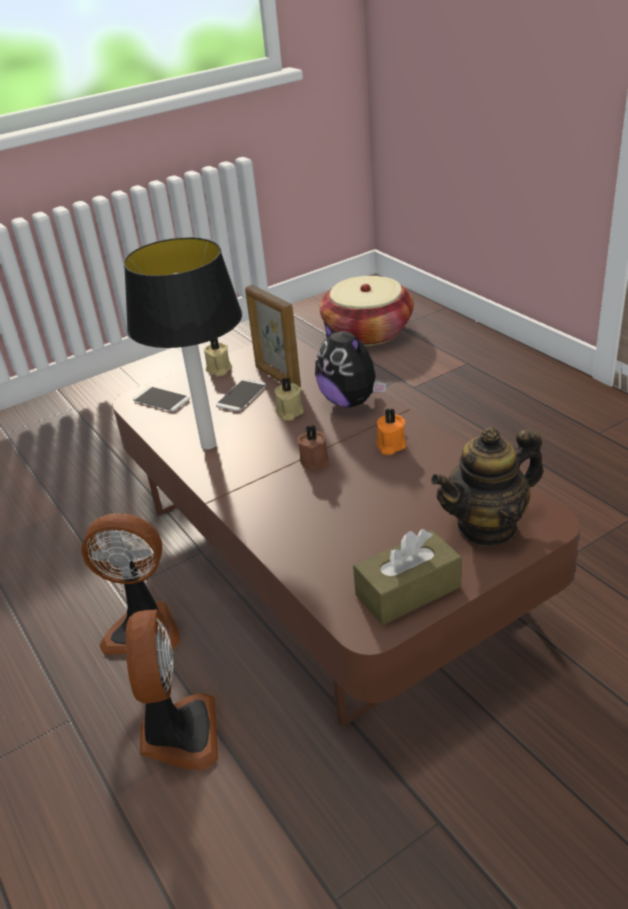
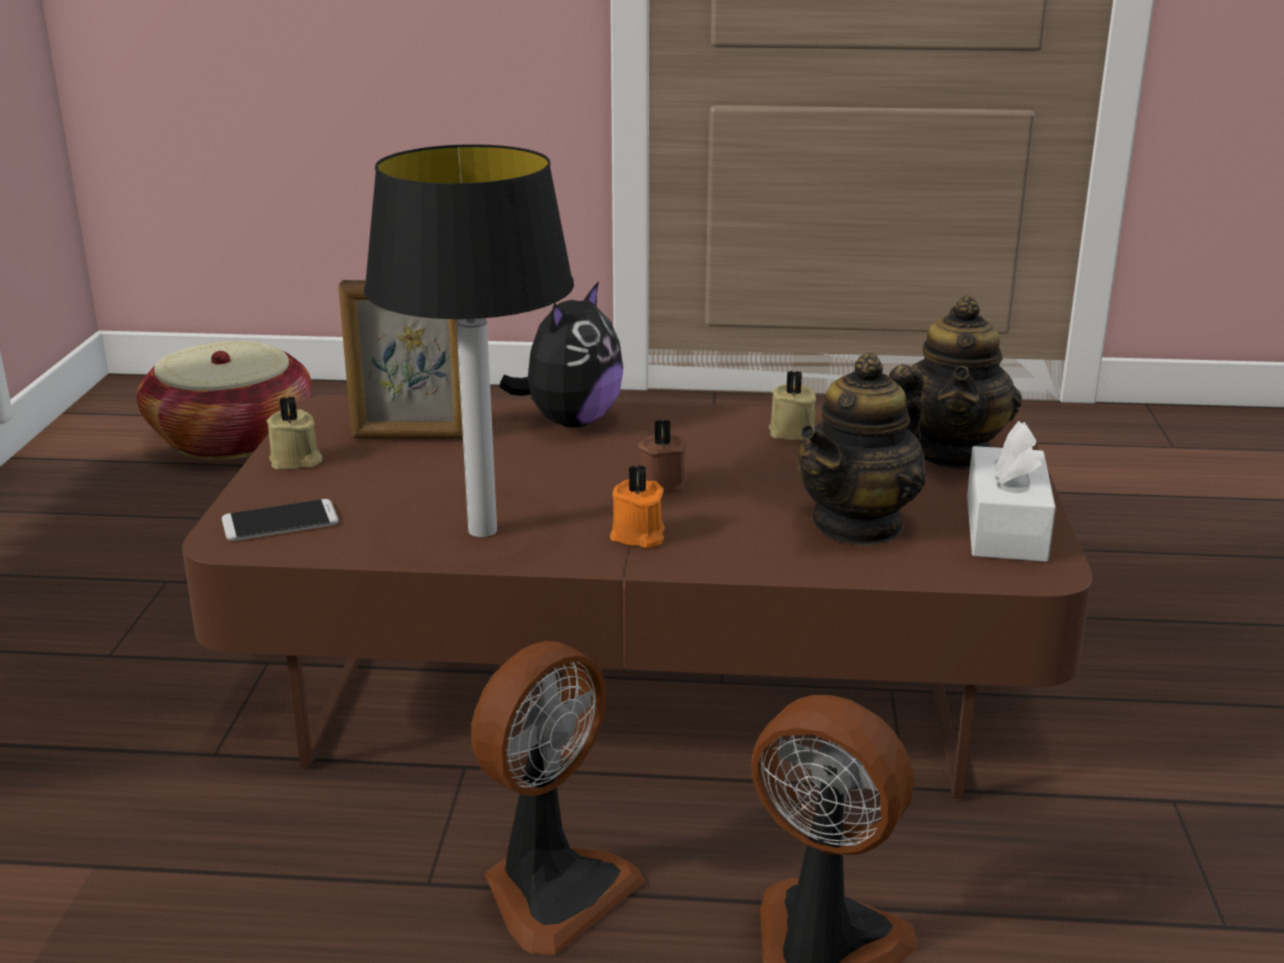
camera: 55 degrees left, 10 degrees down
phone [216,379,266,412] -> none
beige candle [275,377,304,421] -> beige candle moved to [769,371,816,440]
plush toy [315,322,387,407] -> plush toy turned 60 degrees counterclockwise [499,281,623,428]
brown tissue box [353,529,462,625] -> white tissue box [967,421,1056,562]
orange candle [376,408,406,455] -> orange candle moved to [610,464,665,548]
none -> teapot [797,352,926,547]

